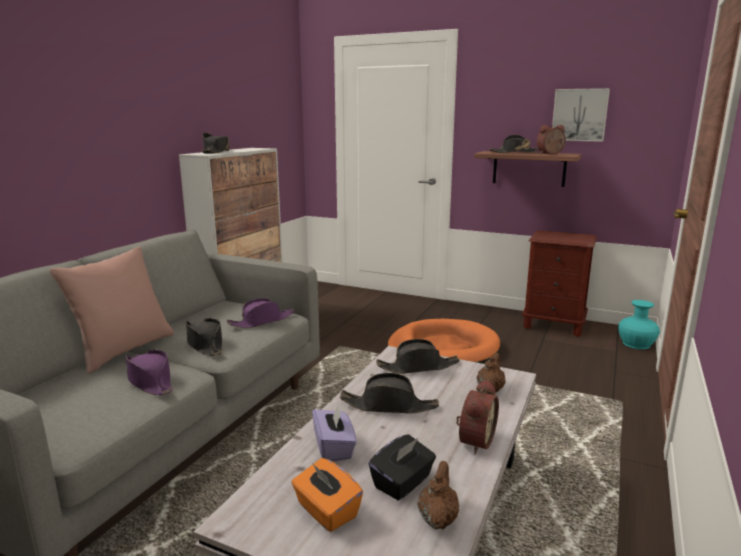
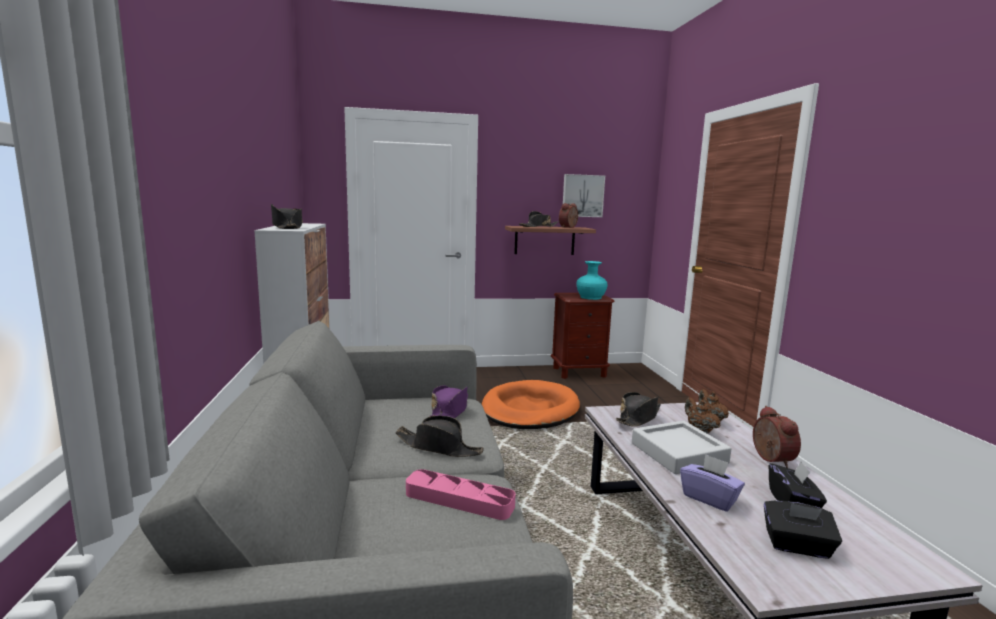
camera: 35 degrees left, 5 degrees down
pink pillow [50,247,174,374] -> none
purple hat [126,350,173,395] -> pink tray [406,469,516,520]
orange tissue box [291,458,363,532] -> black tissue box [764,500,842,559]
black hat [340,373,439,414] -> grey tray [632,420,731,474]
brown teapot [417,461,459,529] -> brown teapot moved to [685,398,721,433]
turquoise vase [618,300,660,349] -> turquoise vase moved to [576,261,607,300]

